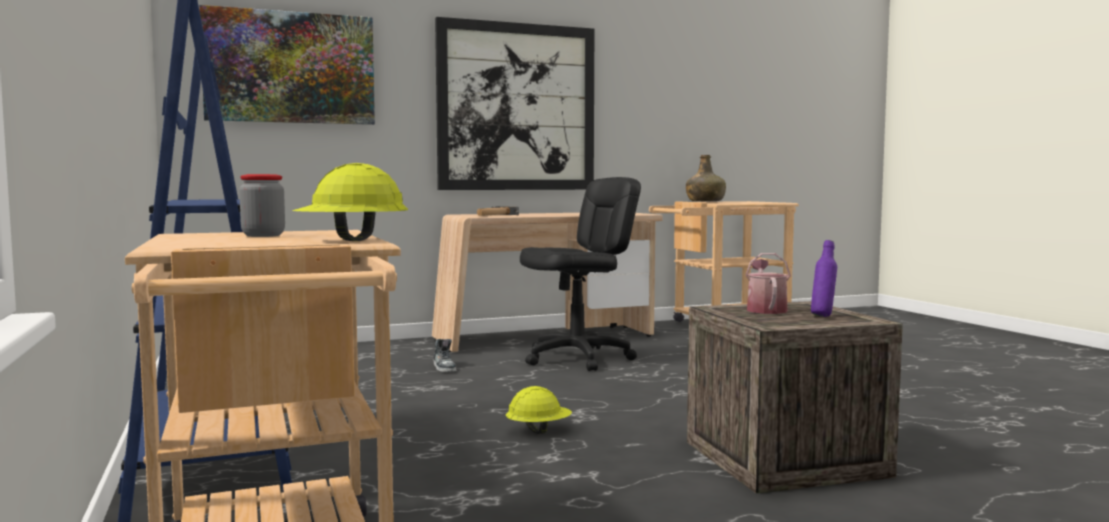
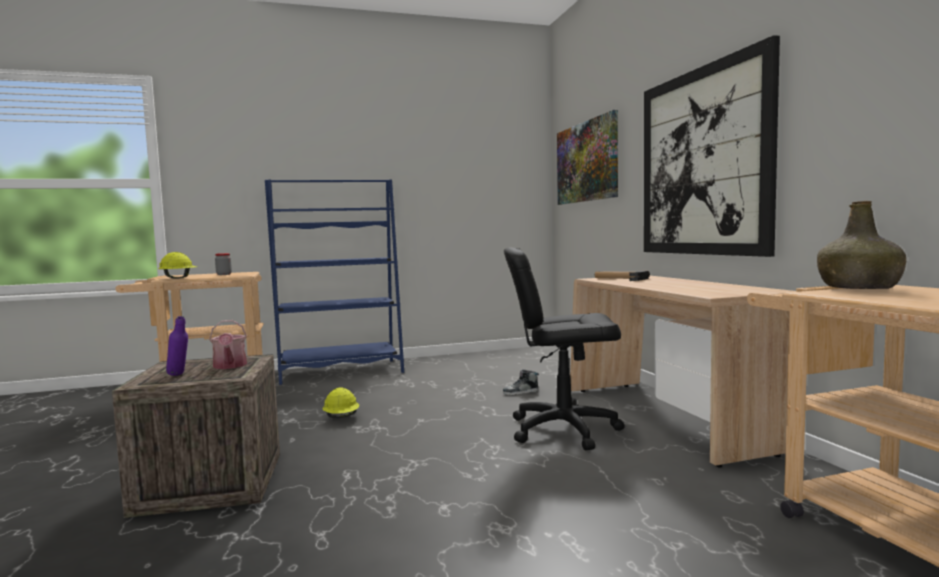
camera: 95 degrees right, 0 degrees up
black office chair [520,177,641,371] -> black office chair turned 120 degrees clockwise [504,247,625,450]
watering can [746,253,791,314] -> watering can turned 60 degrees clockwise [209,320,247,369]

